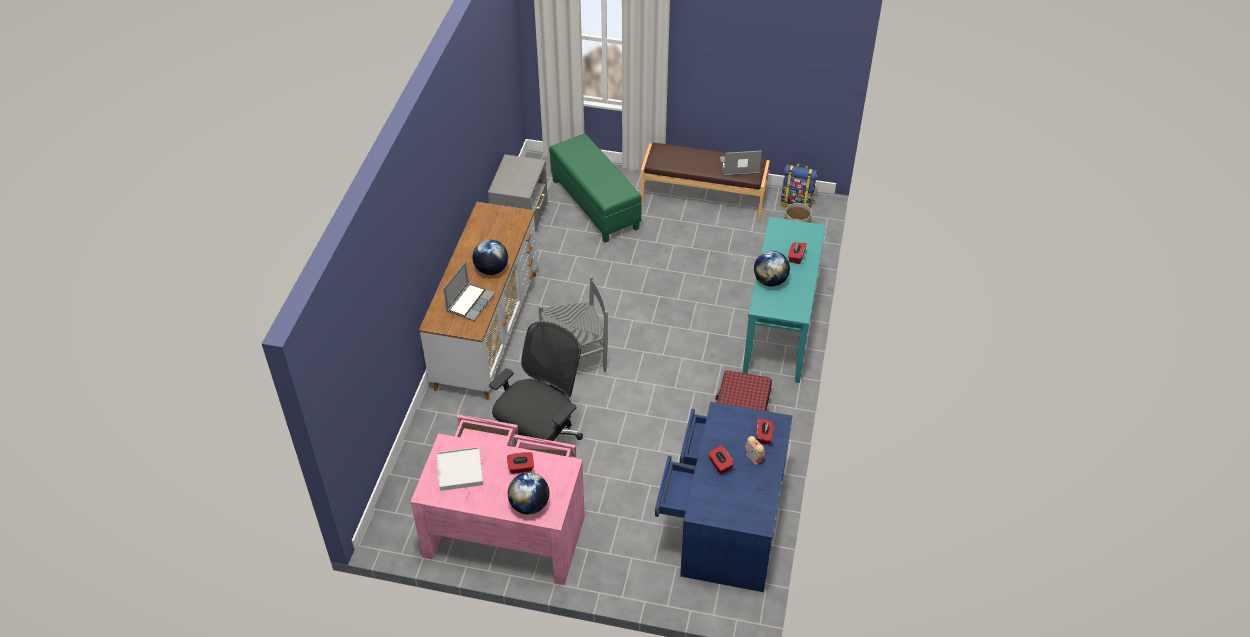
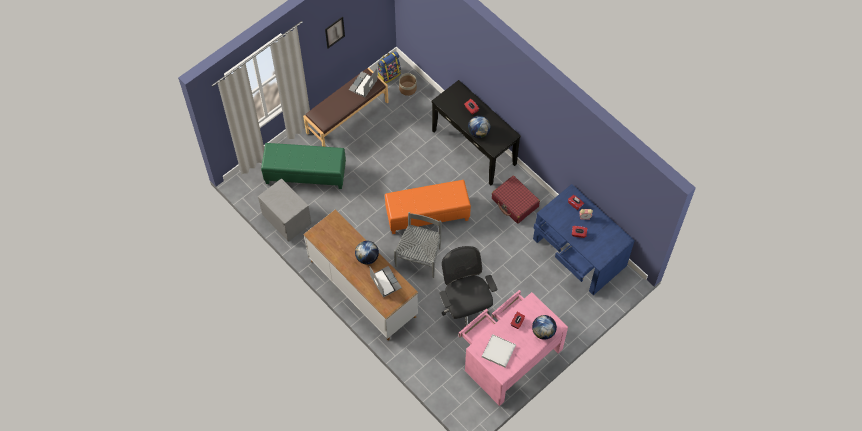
camera: 55 degrees left, 15 degrees up
turquoise console table [743,217,826,383] -> black console table [431,80,521,185]
none -> picture [325,16,345,48]
none -> orange ottoman [385,180,471,234]

